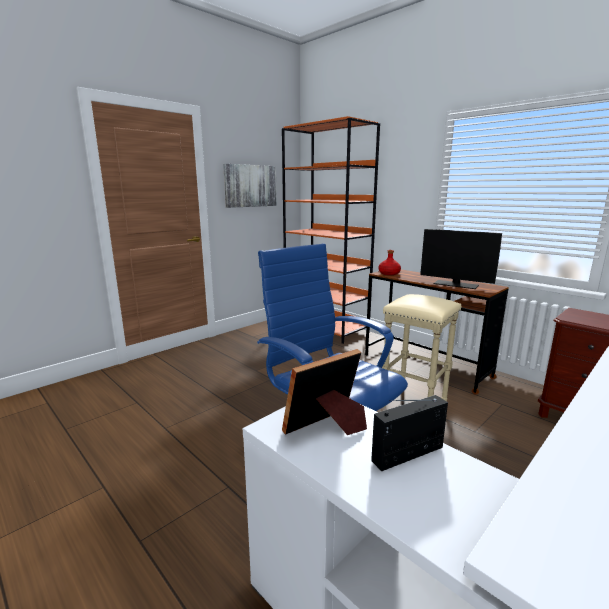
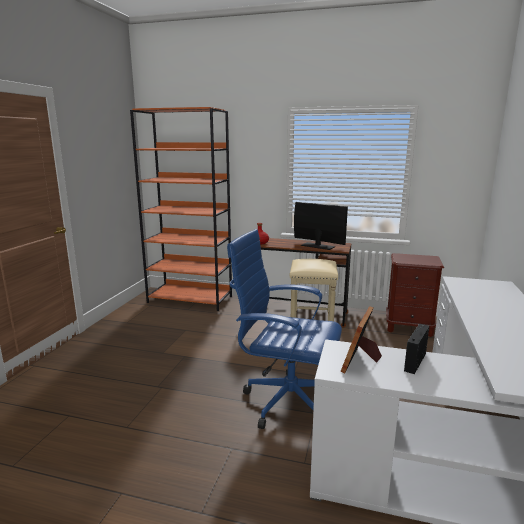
camera: 30 degrees left, 0 degrees up
picture [223,164,277,208] -> none
monitor [420,229,502,289] -> monitor turned 150 degrees counterclockwise [294,202,348,250]

